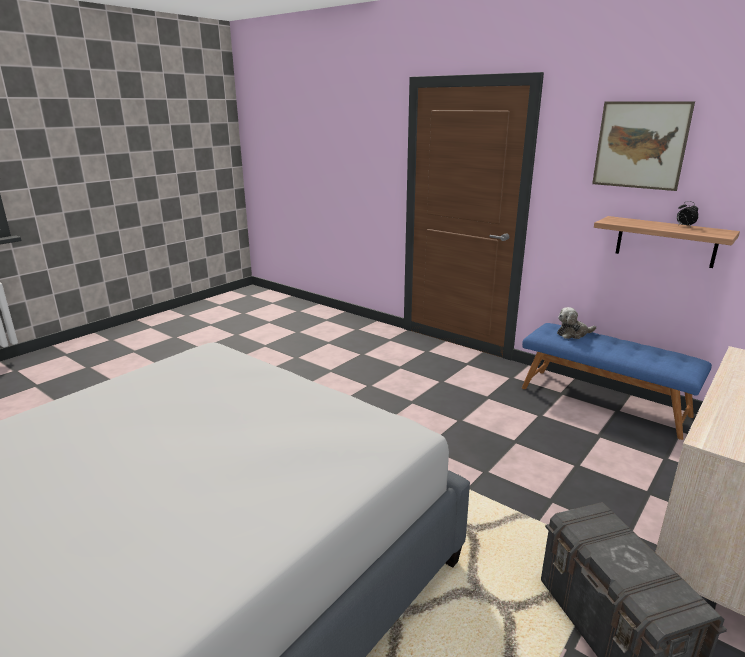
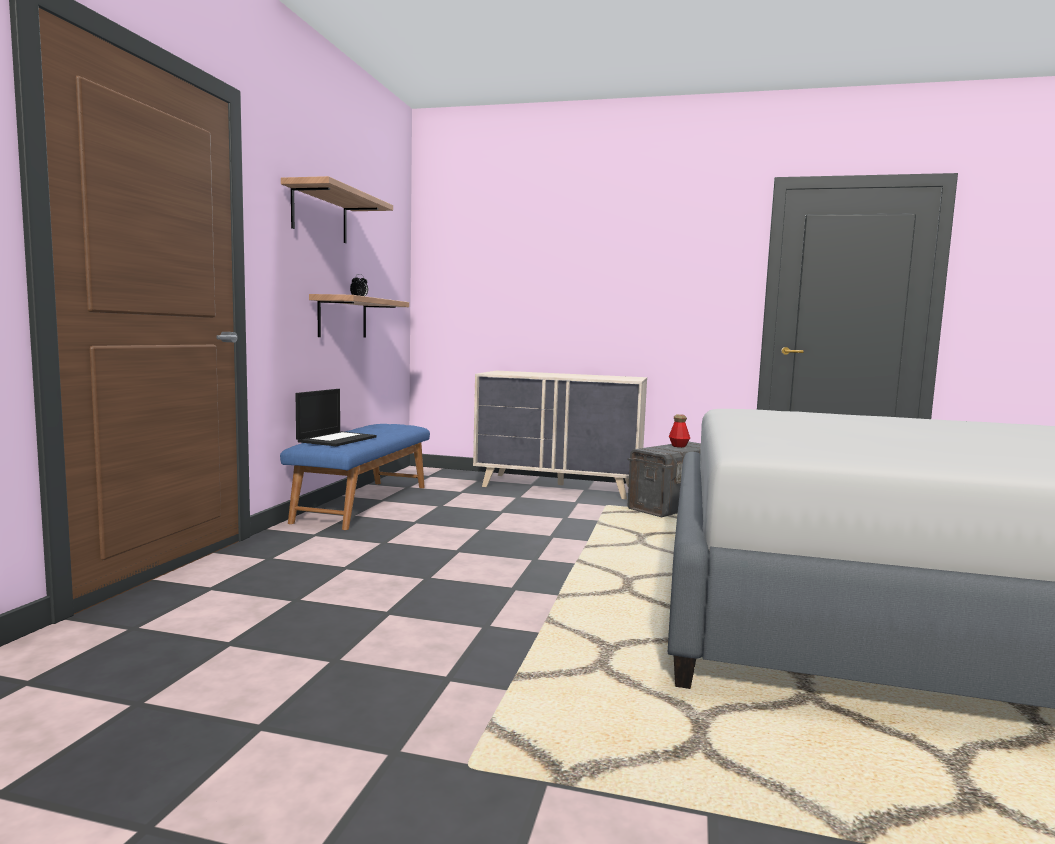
camera: 115 degrees left, 15 degrees down
plush toy [557,307,596,339] -> laptop [296,389,377,446]
picture [592,102,695,191] -> shelf [281,176,393,243]
none -> bottle [669,414,690,448]

